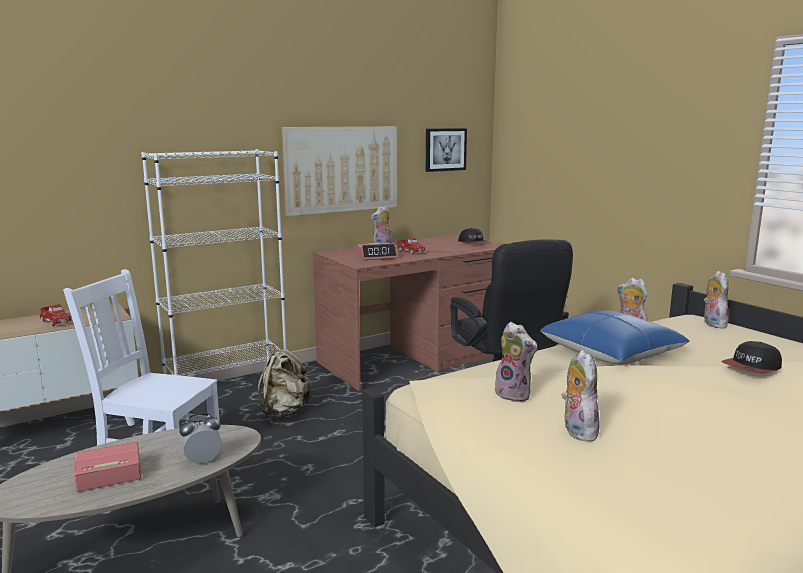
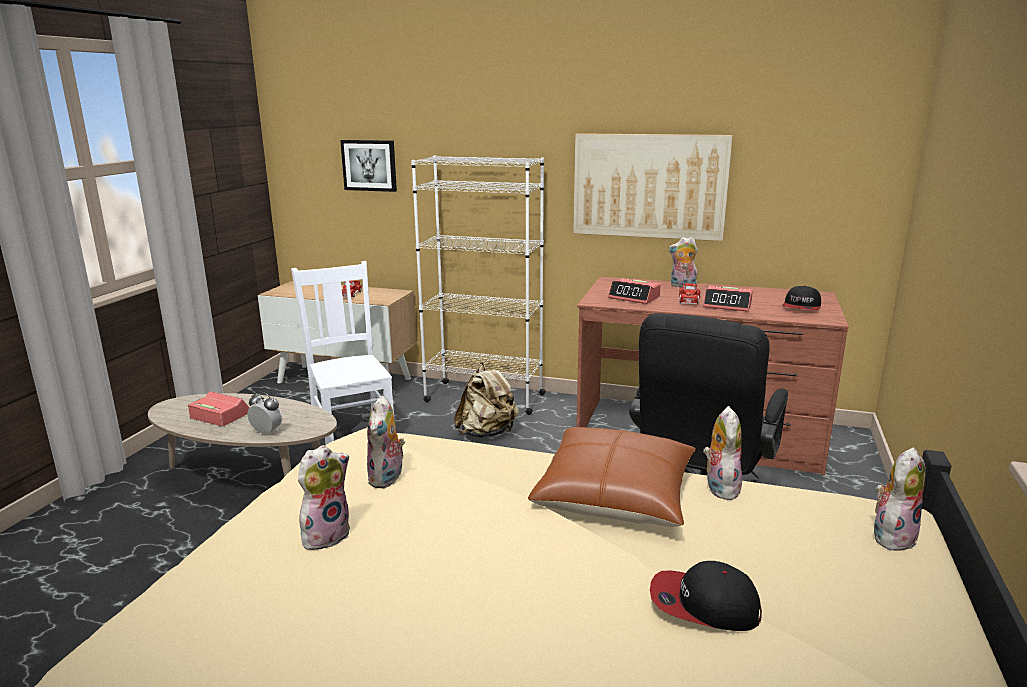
camera: 50 degrees right, 5 degrees up
picture [426,128,467,172] -> picture moved to [340,140,397,192]
blue pillow [540,310,690,365] -> brown pillow [528,427,695,527]
none -> alarm clock [703,286,753,312]

